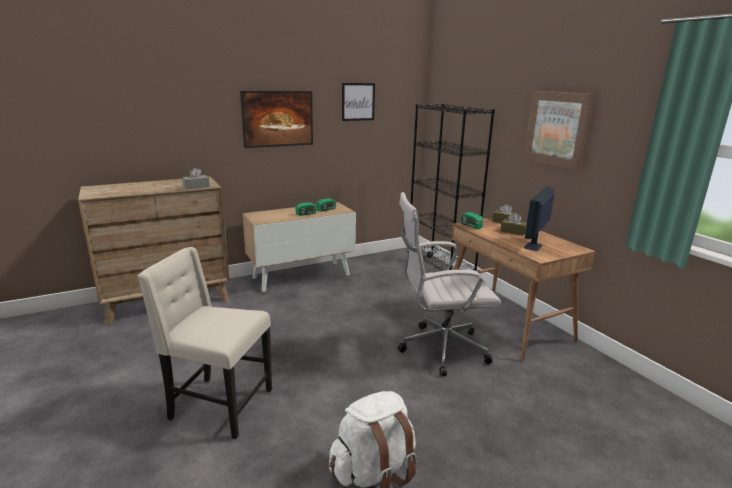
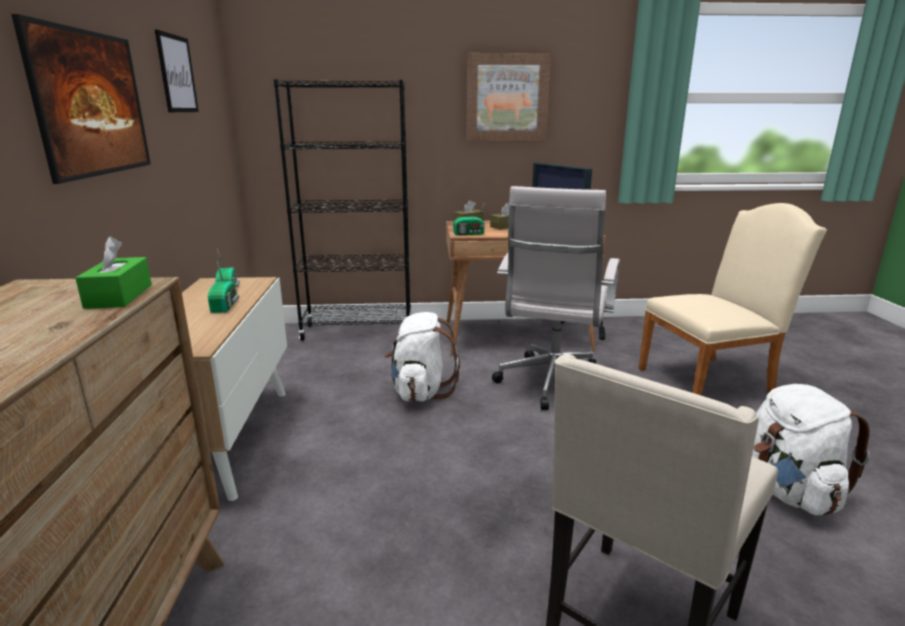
camera: 65 degrees left, 0 degrees up
grey tissue box [182,168,210,190] -> green tissue box [75,236,152,309]
none -> white backpack [384,312,460,402]
none -> beige chair [639,203,827,396]

